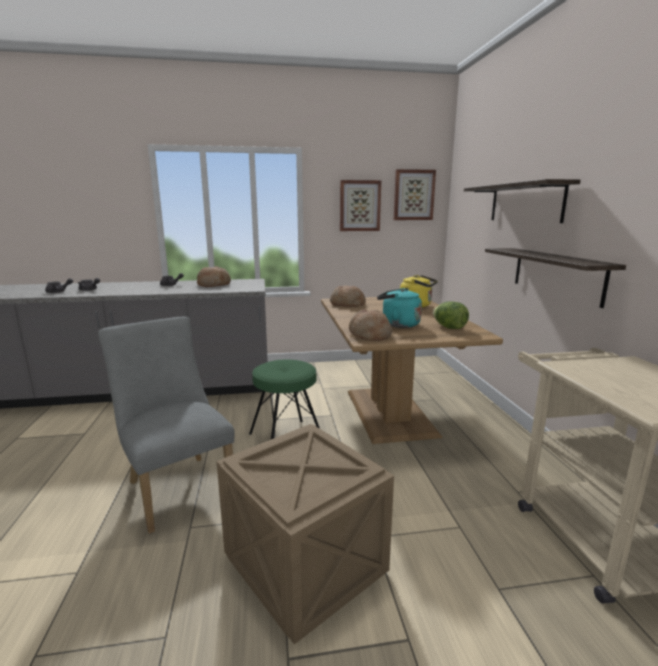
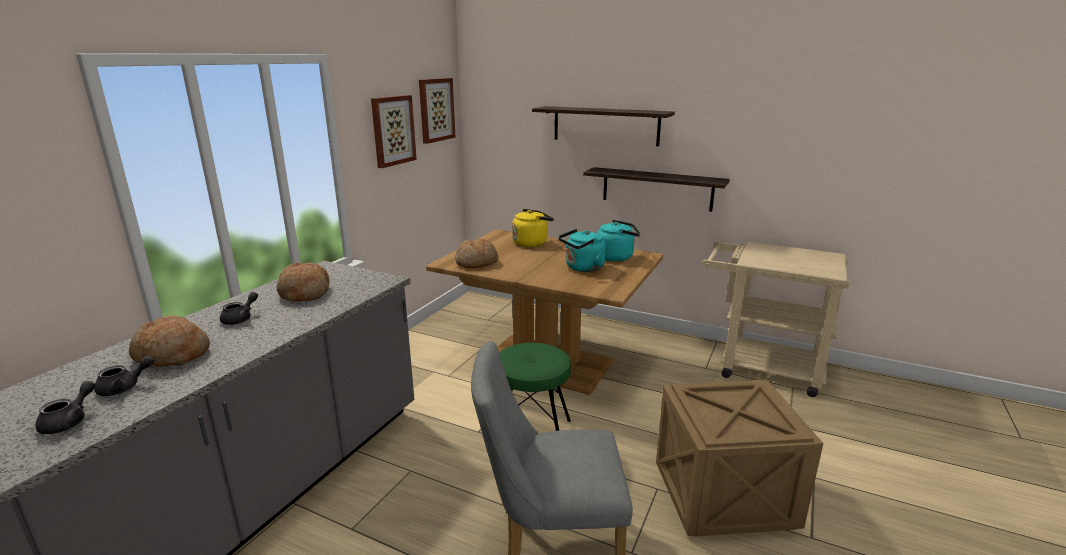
camera: 55 degrees left, 5 degrees up
bread [349,309,392,341] -> bread moved to [129,315,210,367]
lettuce [433,301,469,329] -> turquoise kettle [597,220,640,261]

